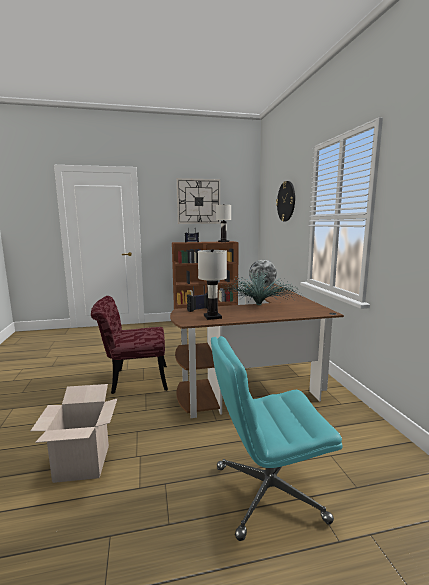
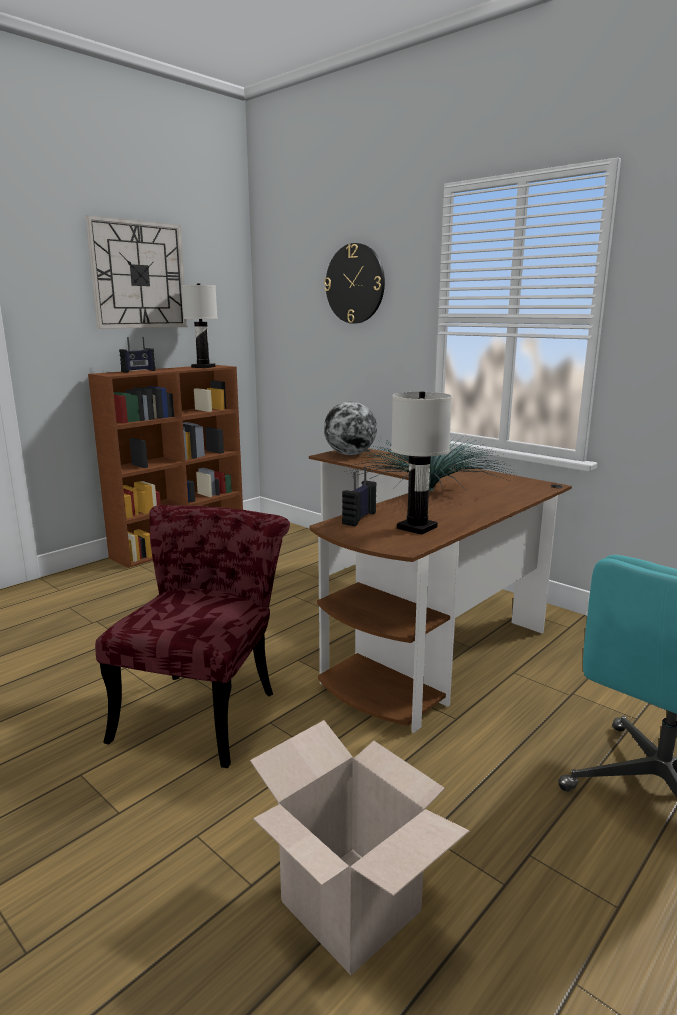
camera: 35 degrees left, 5 degrees up
red chair [91,296,168,394] -> red chair turned 150 degrees clockwise [95,505,290,768]

